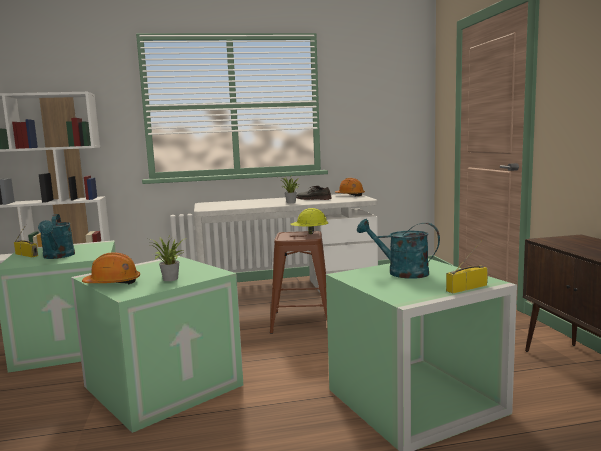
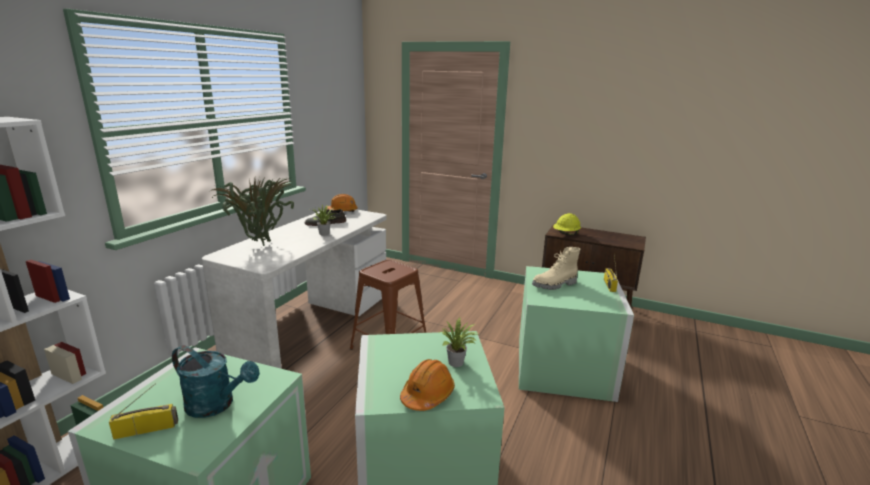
camera: 55 degrees left, 10 degrees up
yellow hard hat [290,208,328,234] -> yellow hard hat moved to [553,213,581,235]
turquoise watering can [357,219,440,279] -> beige boot [532,247,580,290]
none -> potted plant [209,177,294,246]

